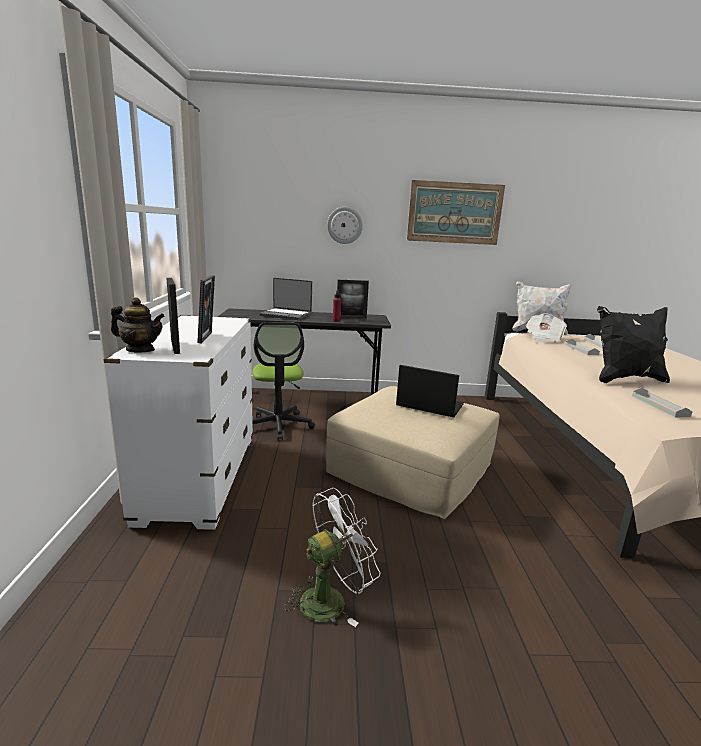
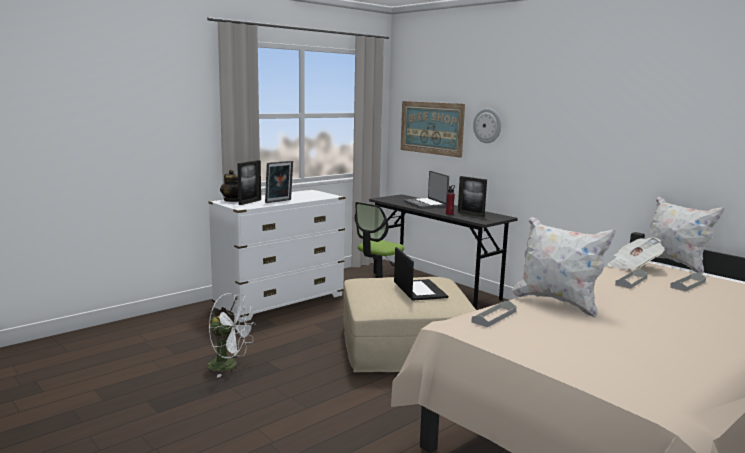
camera: 50 degrees right, 5 degrees down
picture [407,180,505,245] -> picture moved to [401,101,465,158]
black pillow [597,306,670,383] -> white pillow [512,216,616,317]

